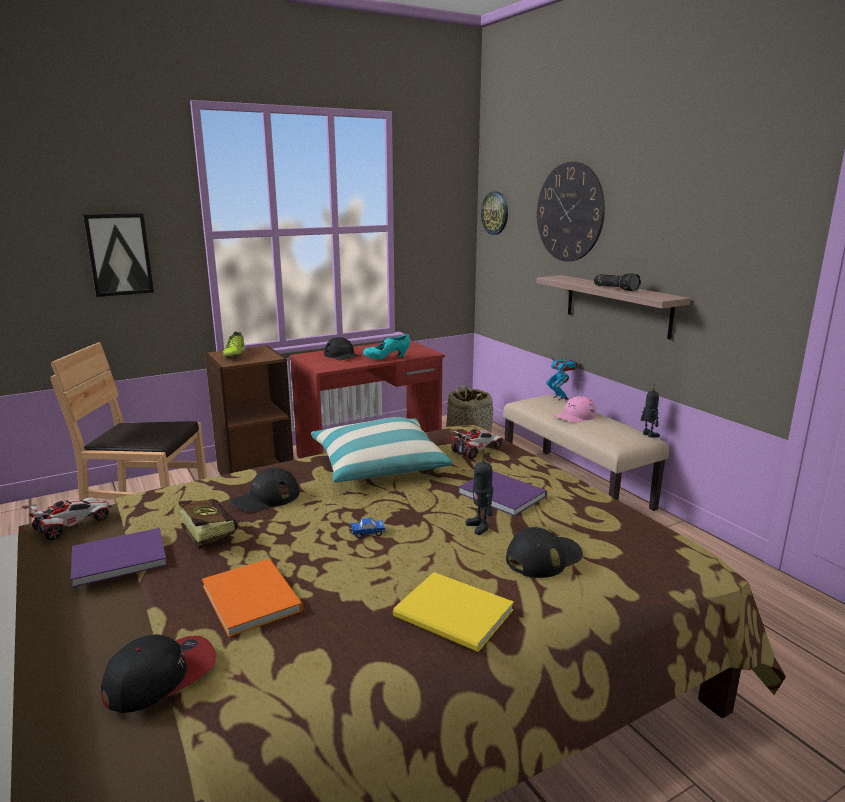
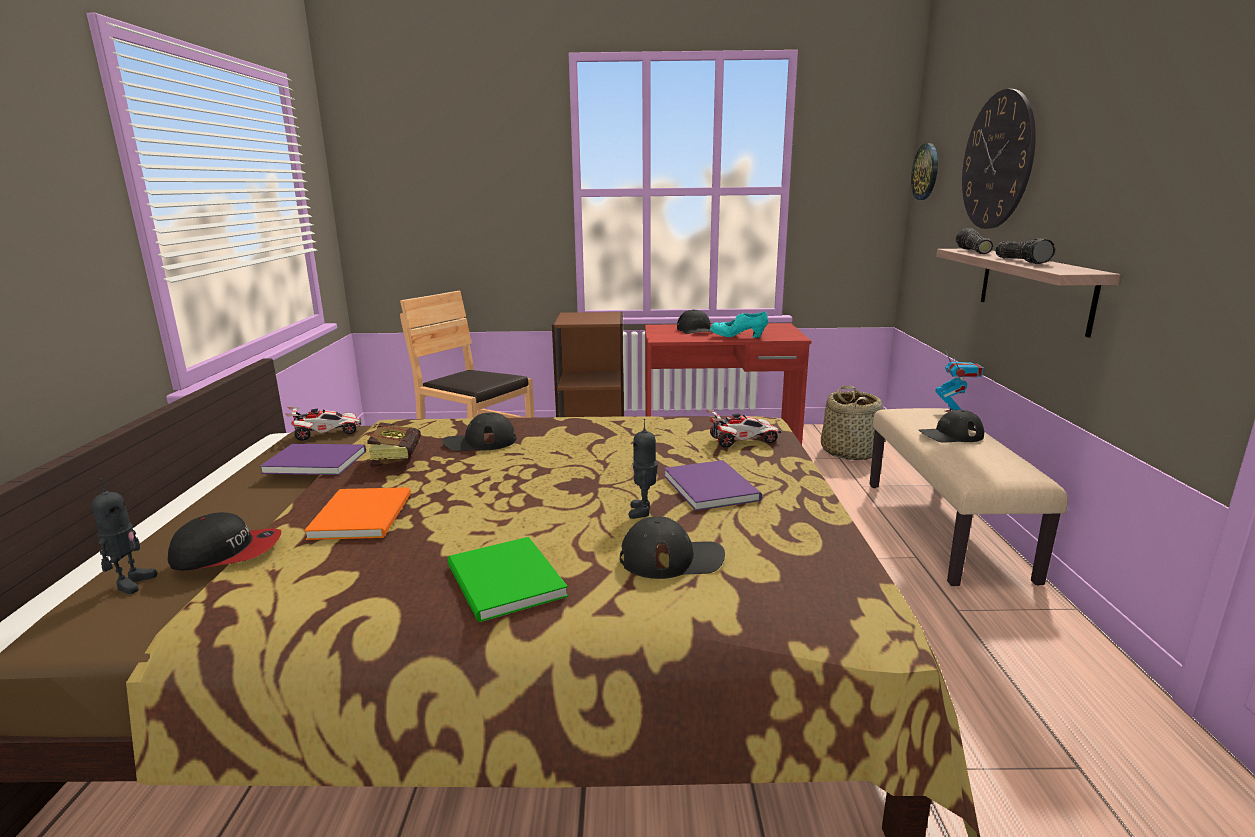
camera: 30 degrees right, 0 degrees up
picture [83,213,154,297] -> none
shoe [223,332,245,357] -> none
pillow [311,417,452,483] -> none
toy car [351,518,385,538] -> none
yellow book [393,572,514,652] -> green book [447,537,568,622]
pink cap [554,396,596,423] -> black cap [919,410,984,442]
toy robot [641,384,660,438] -> toy robot moved to [92,478,157,594]
none -> flashlight [956,228,993,254]

